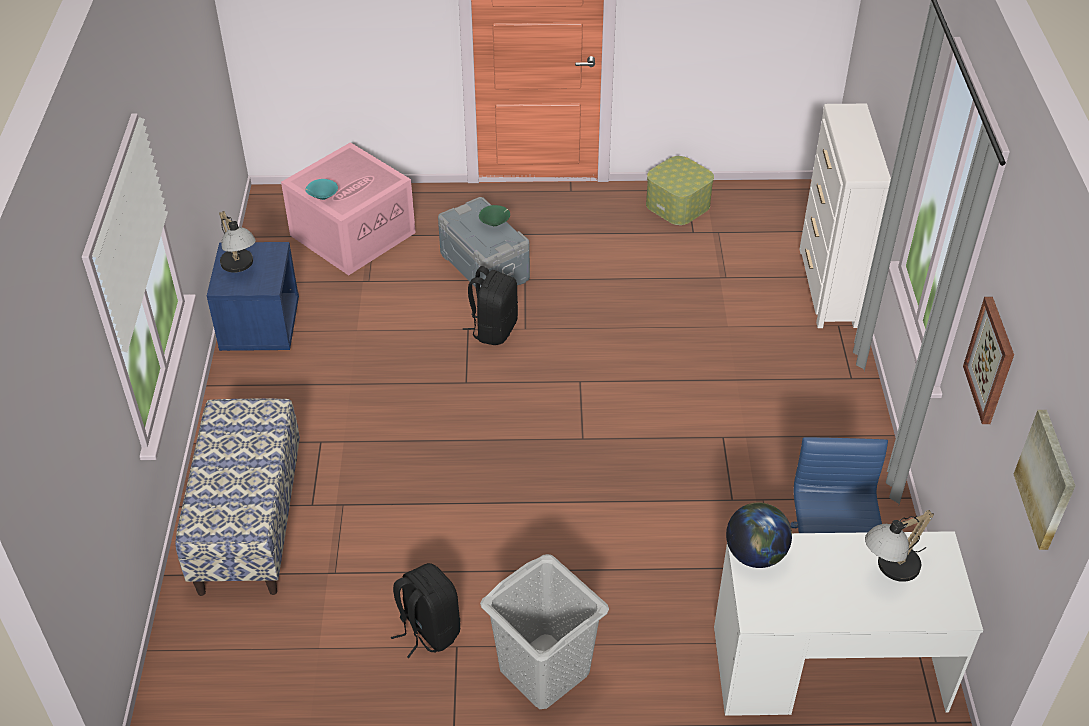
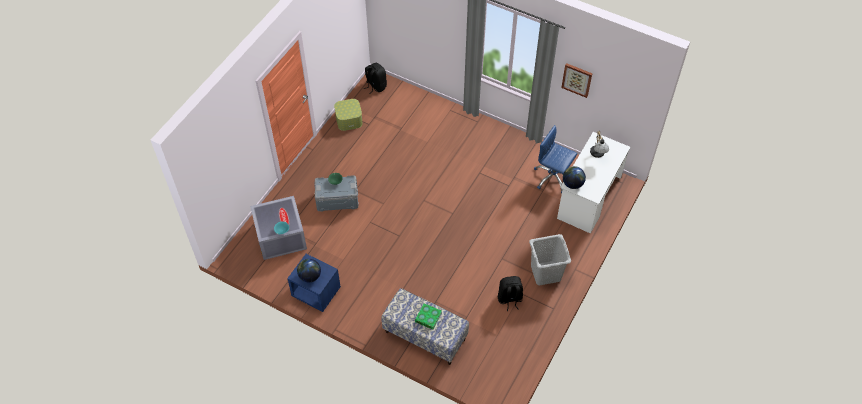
camera: 60 degrees left, 10 degrees up
table lamp [219,211,256,273] -> globe [297,259,321,282]
pink storage box [281,142,416,276] -> grey storage box [250,196,307,260]
black backpack [463,266,518,345] -> black backpack moved to [364,63,387,94]
white dresser [800,104,891,328] -> none
picture [1014,410,1076,550] -> none
none -> book [415,303,442,329]

